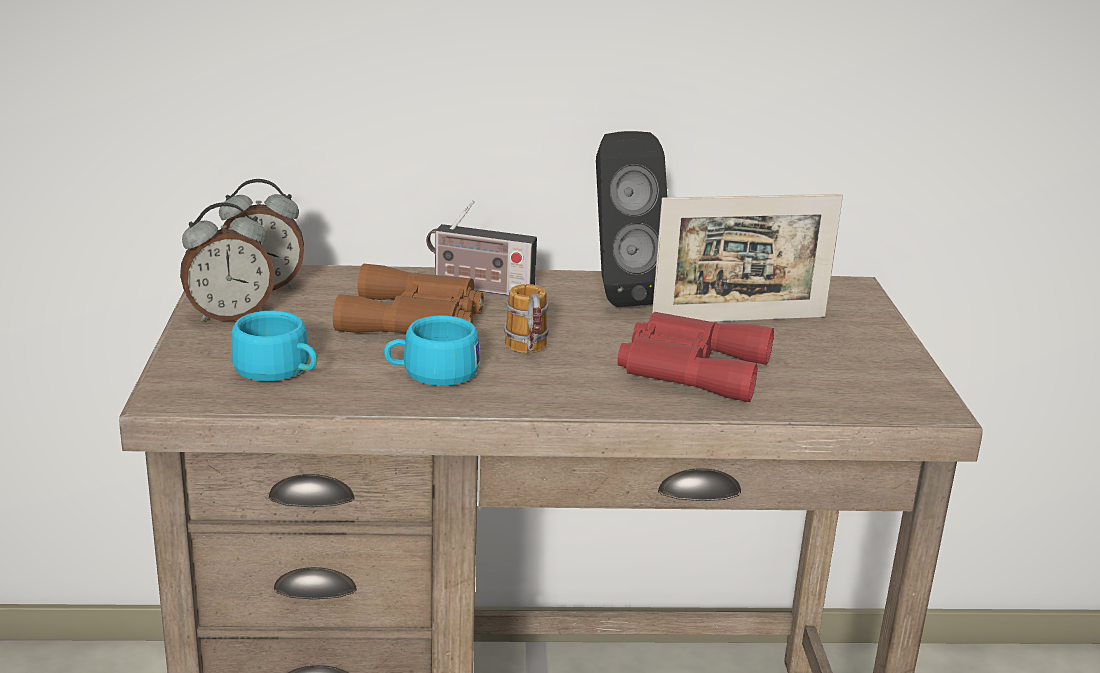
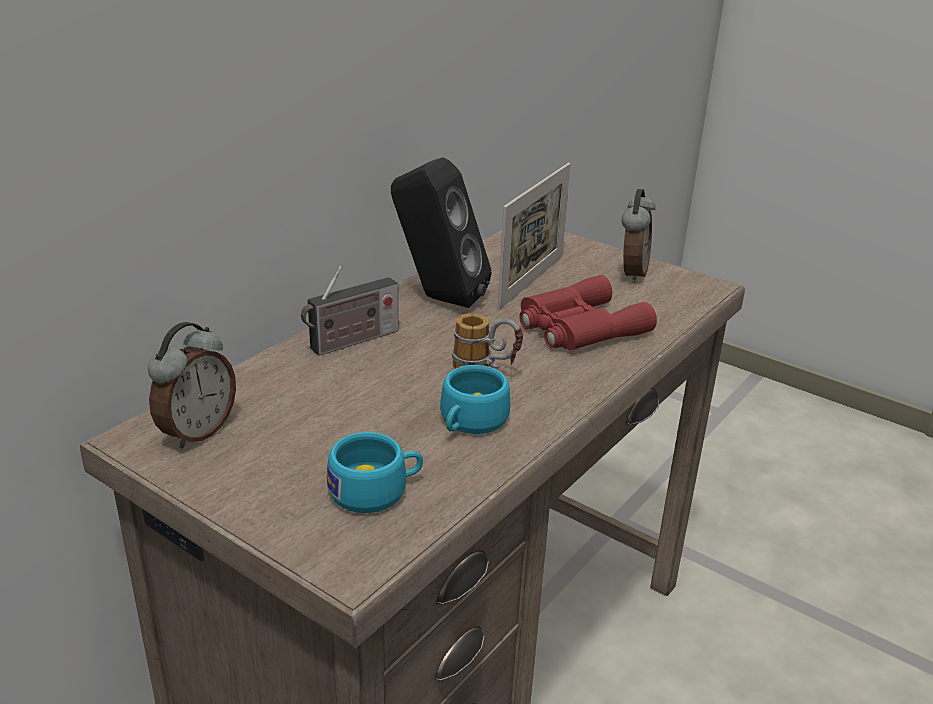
camera: 50 degrees left, 5 degrees up
alarm clock [180,202,275,322] -> alarm clock moved to [622,189,656,283]
brown binoculars [333,264,484,333] -> none

